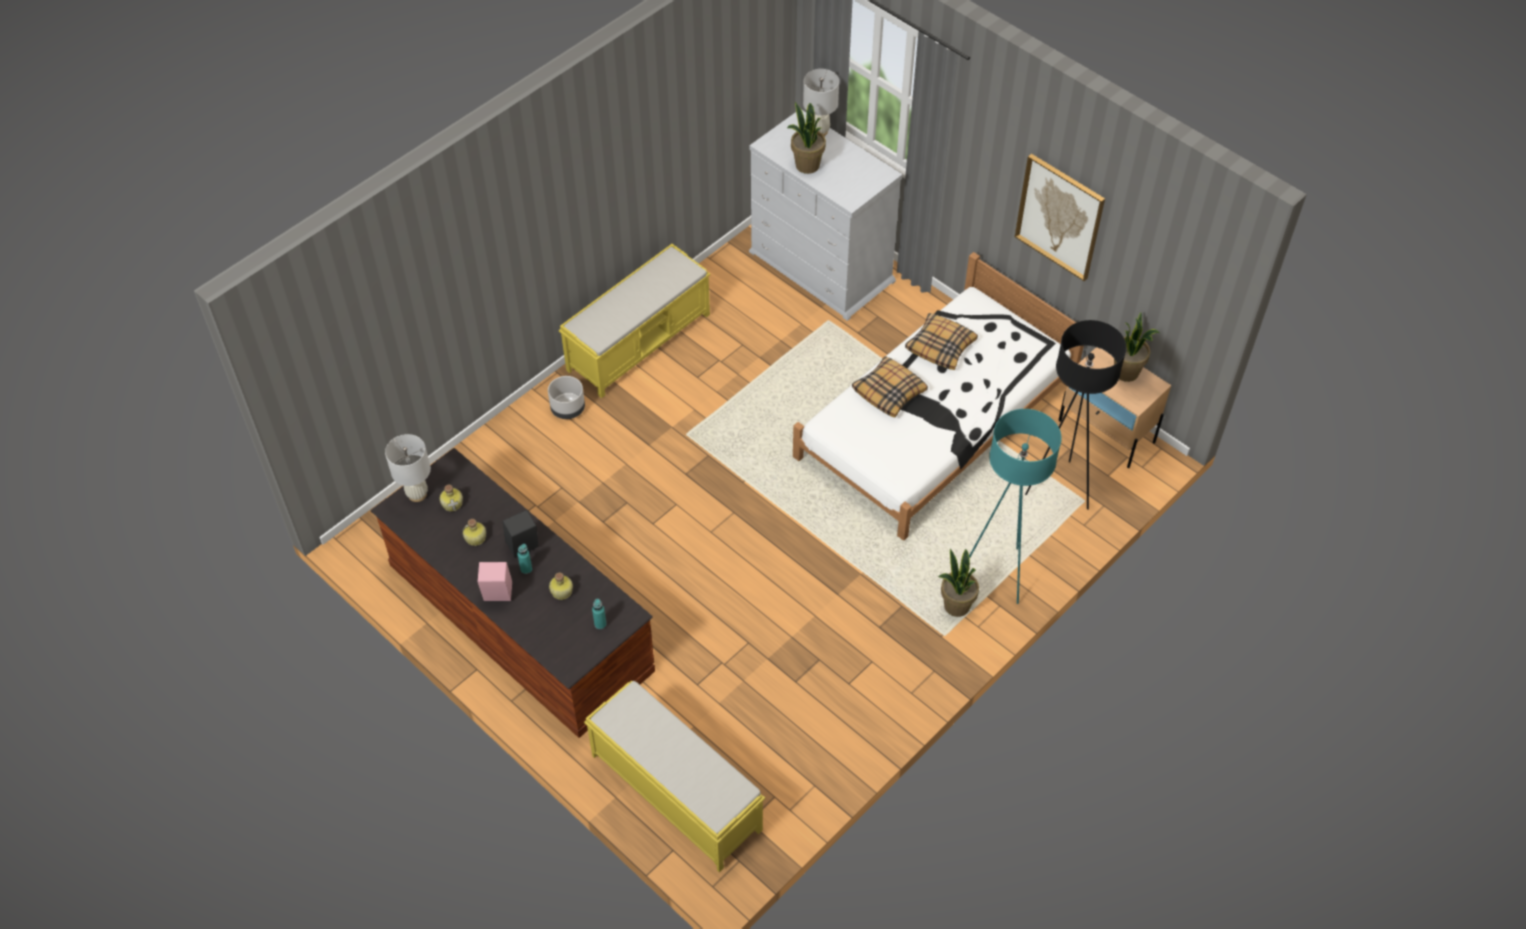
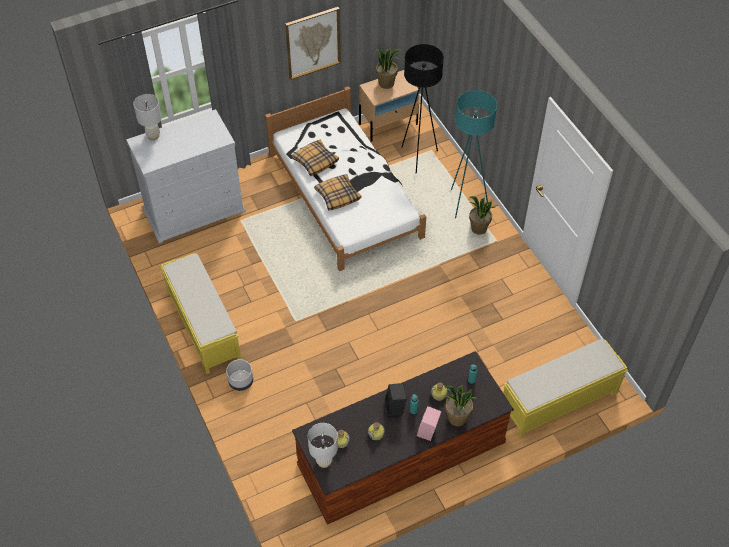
camera: 70 degrees left, 0 degrees up
potted plant [787,102,826,174] -> potted plant moved to [444,386,477,426]

